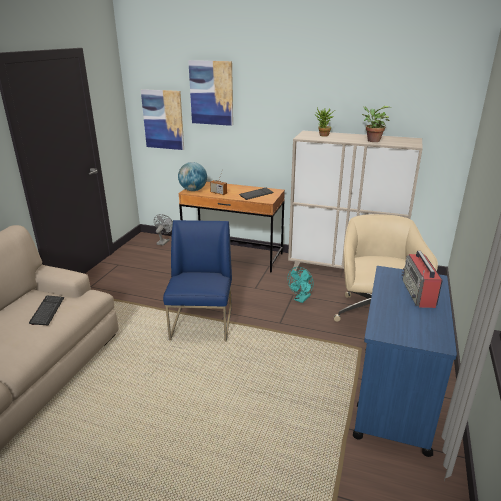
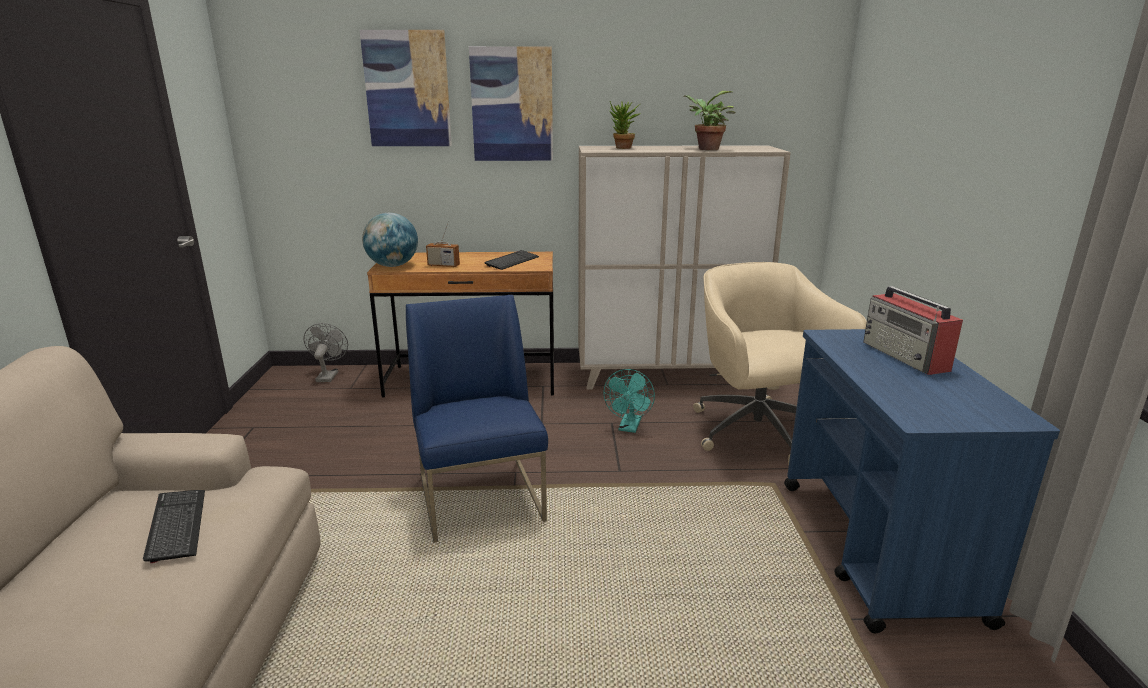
camera: 20 degrees left, 5 degrees down
picture [141,89,184,150] -> picture moved to [469,46,553,161]

